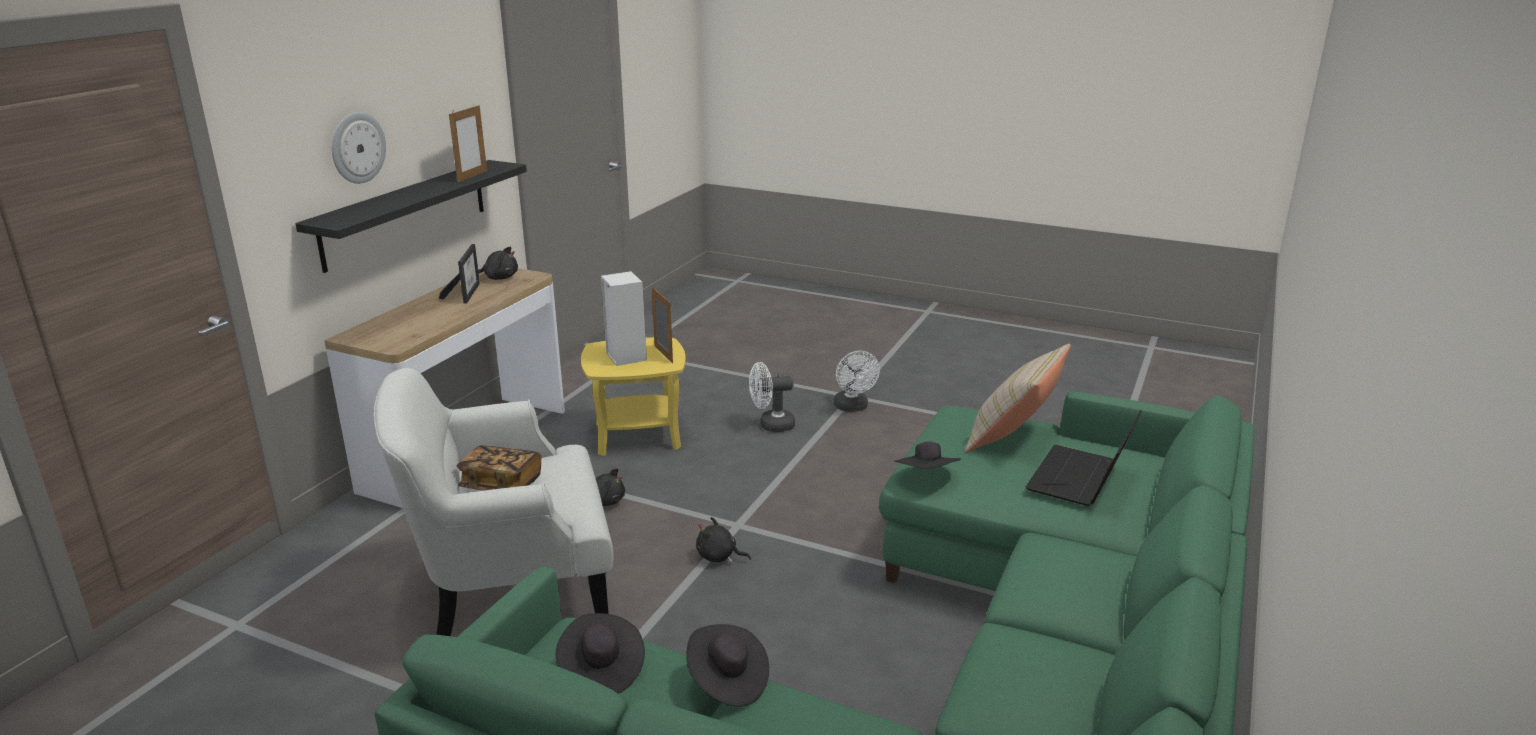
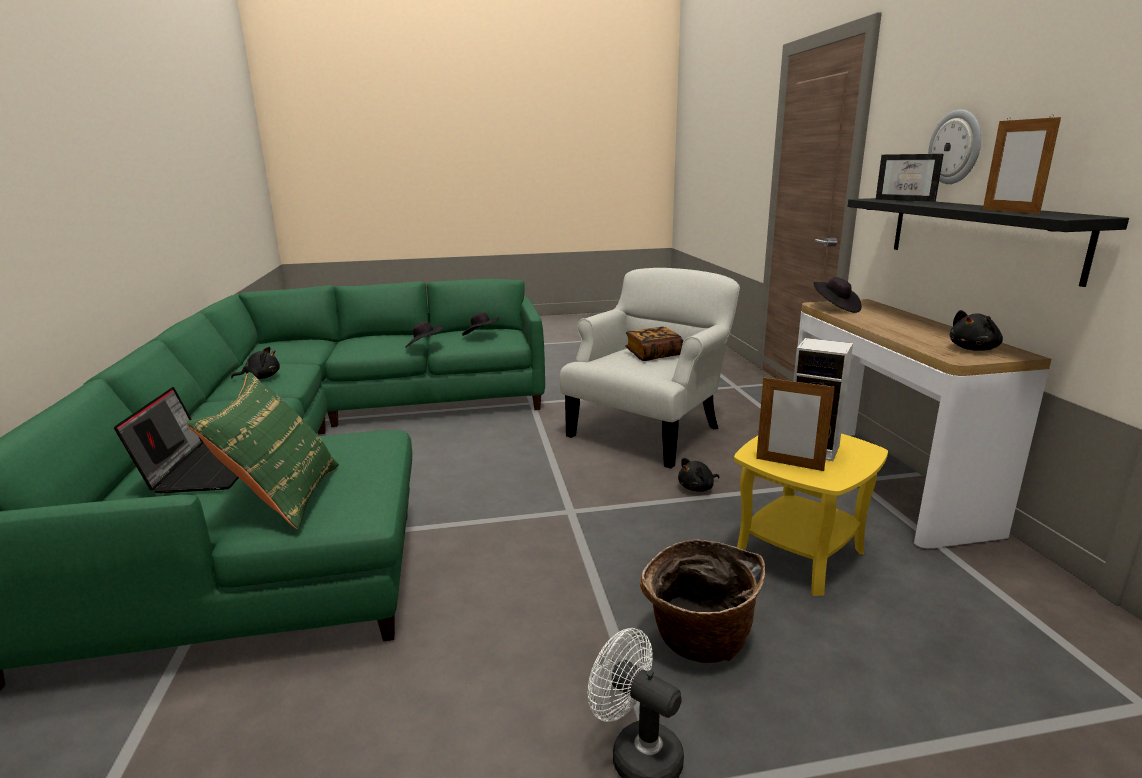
camera: 145 degrees right, 5 degrees down
picture frame [439,244,480,304] -> picture frame moved to [876,154,944,202]
black plush toy [696,517,751,563] -> black plush toy moved to [231,347,280,379]
white fan [749,362,795,432] -> basket [640,539,765,663]
black hat [894,441,961,469] -> black hat moved to [813,277,862,313]
beige pillow [964,344,1071,453] -> green pillow [186,372,339,529]

